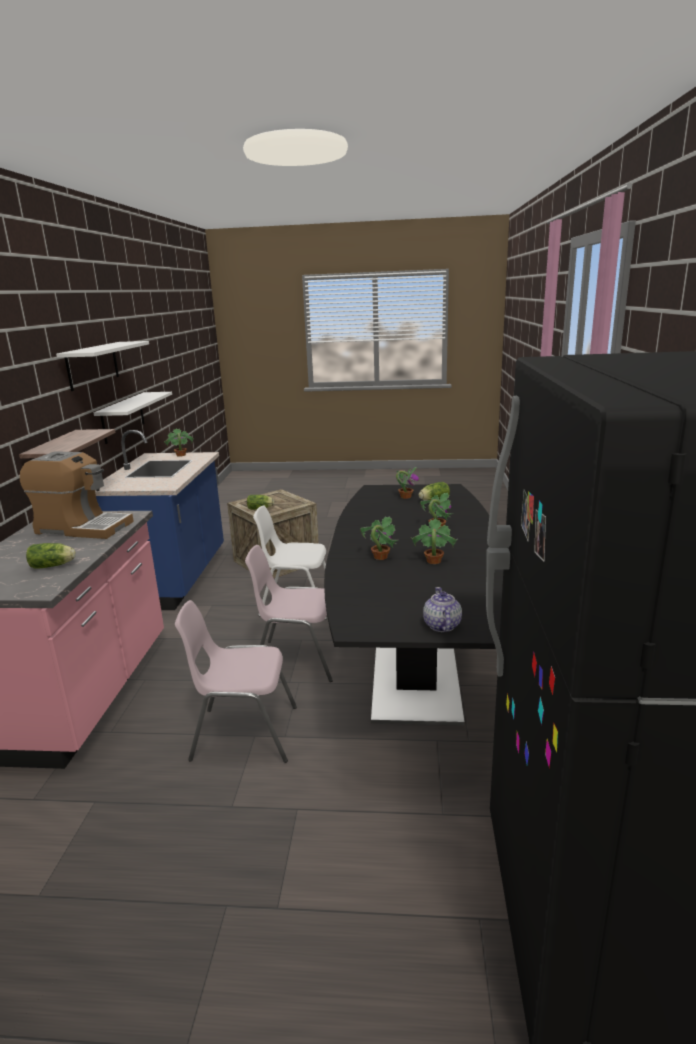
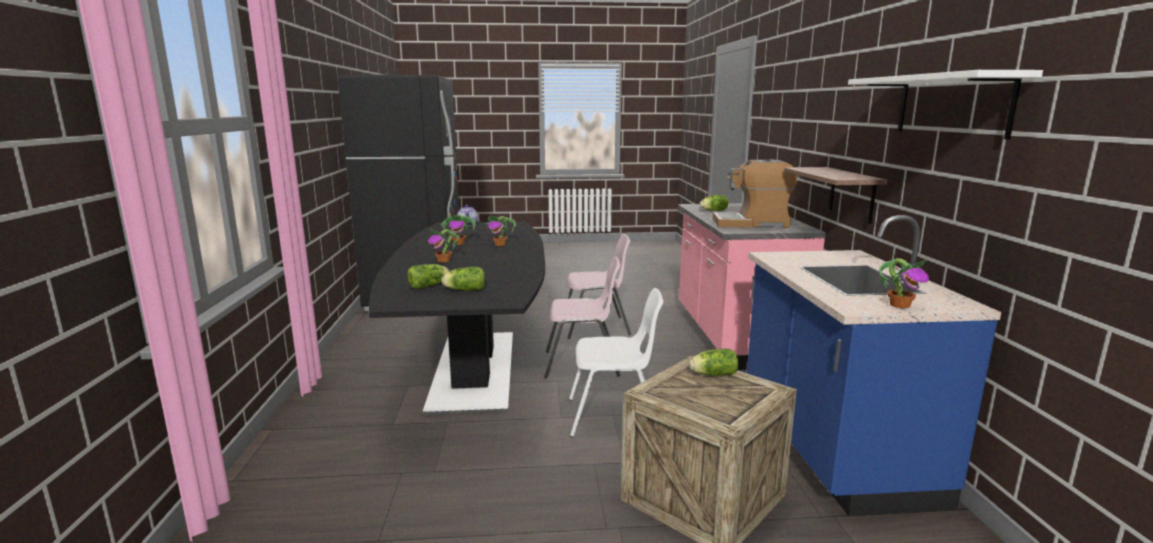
camera: 170 degrees right, 5 degrees down
white shelf [94,392,172,444] -> none
potted plant [396,467,419,499] -> lettuce [442,267,485,291]

